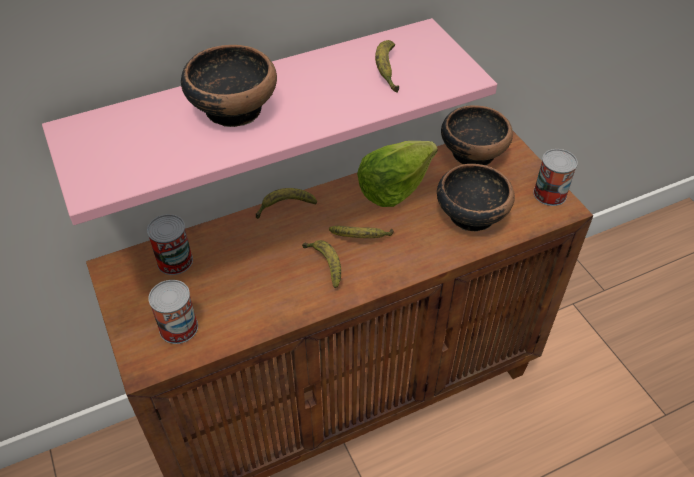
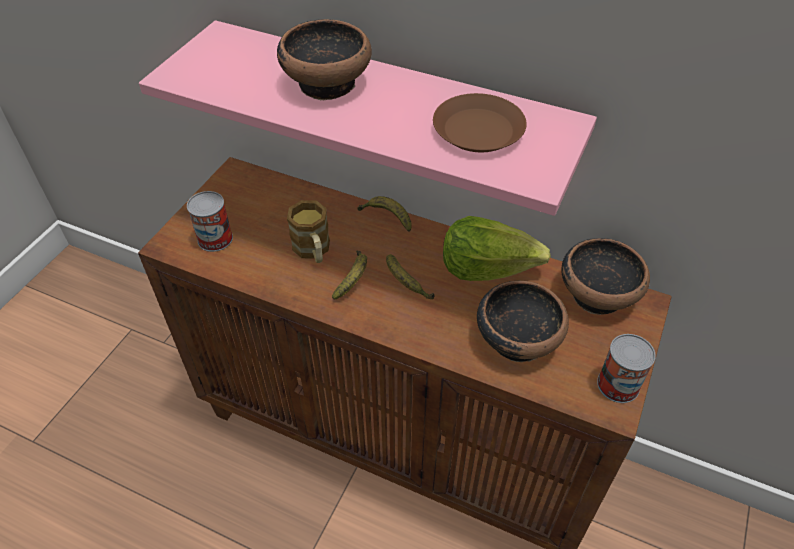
camera: 50 degrees right, 0 degrees up
can [147,214,193,275] -> none
banana [375,40,399,93] -> brown plate [433,93,527,152]
none -> mug [287,200,330,263]

